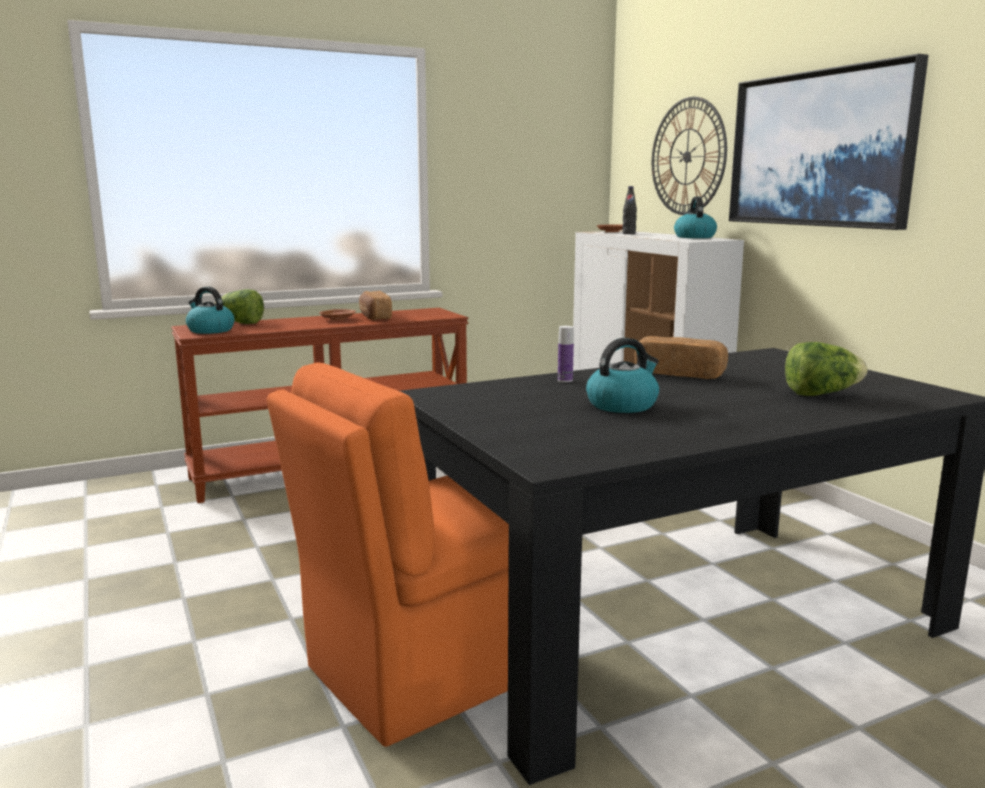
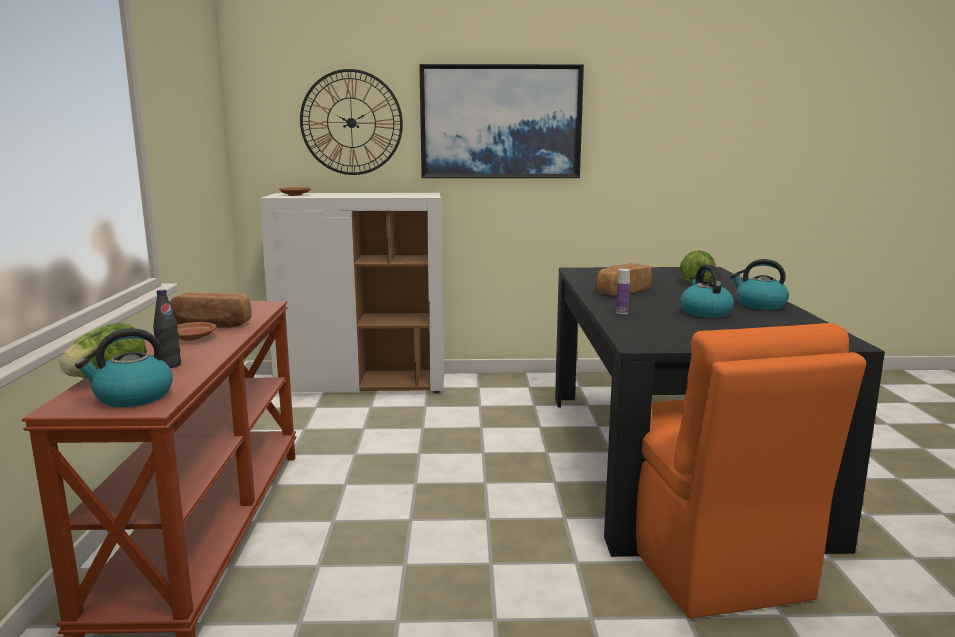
camera: 65 degrees left, 0 degrees up
black bottle [622,186,637,234] -> black bottle moved to [153,289,181,368]
kettle [674,196,717,238] -> kettle moved to [730,259,789,310]

